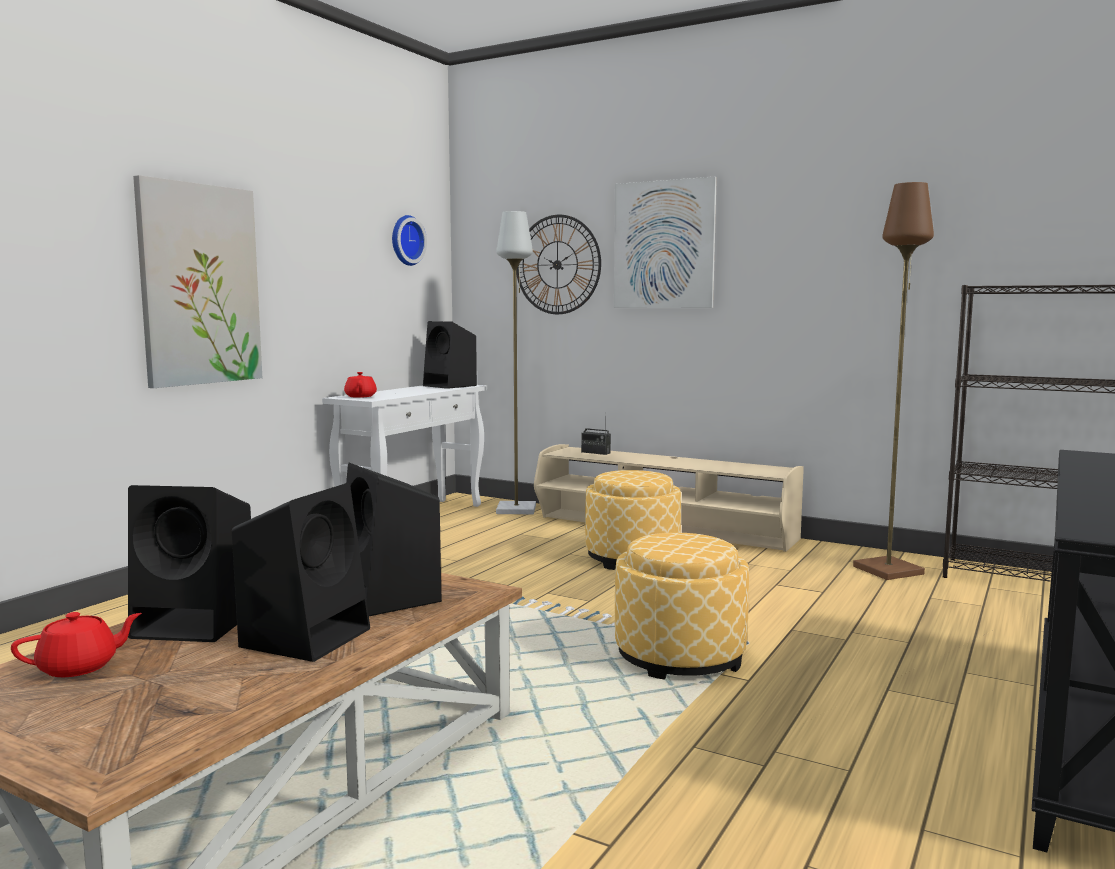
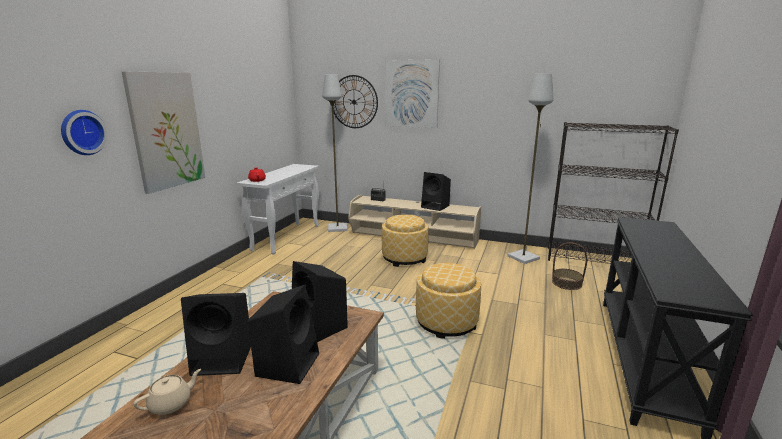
camera: 10 degrees left, 10 degrees up
red teapot [11,612,142,677] -> beige teapot [133,369,201,415]
wall clock [392,215,427,266] -> wall clock moved to [61,110,108,155]
black speaker [423,321,477,389] -> black speaker moved to [421,172,451,211]
brown floor lamp [853,182,934,580] -> grey floor lamp [508,74,553,264]
none -> basket [552,243,587,290]

